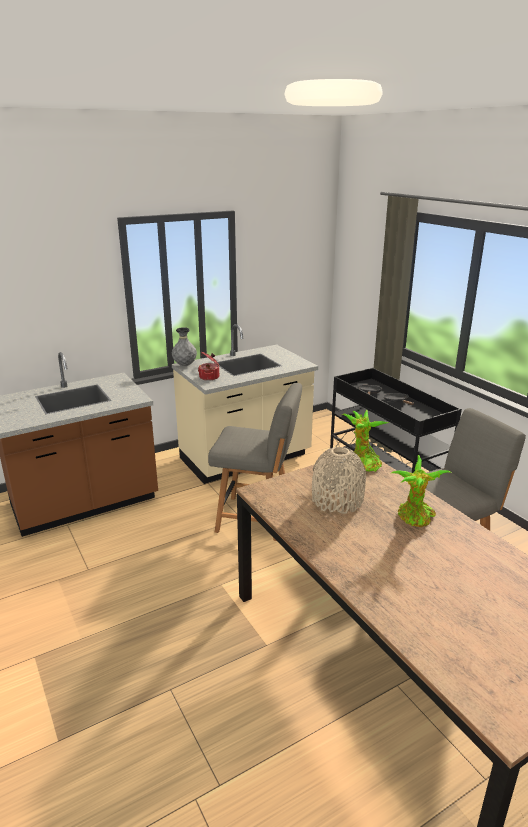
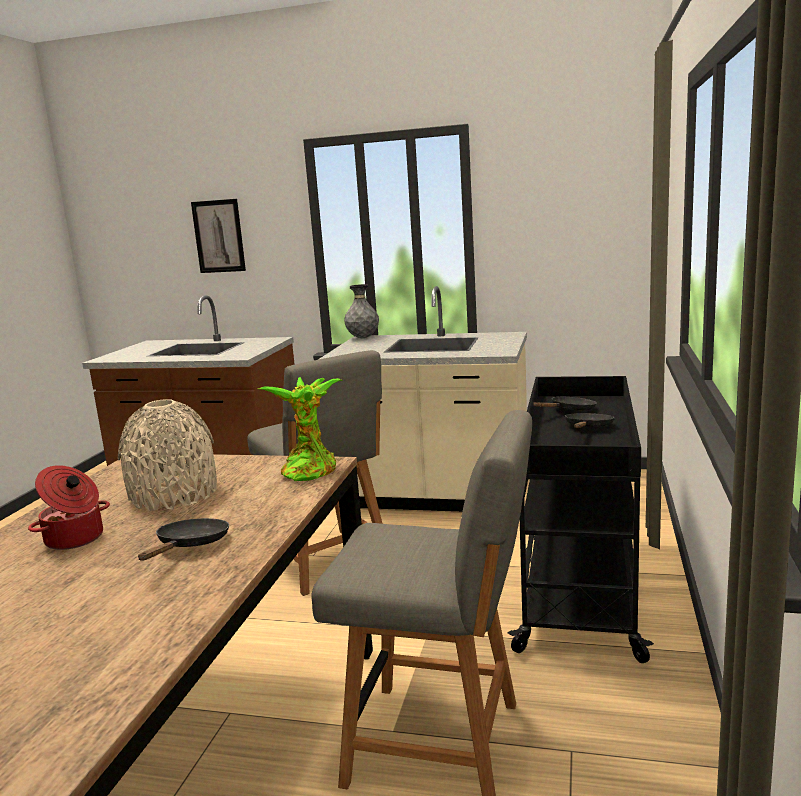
camera: 45 degrees right, 10 degrees down
cooking pot [198,352,219,381] -> cooking pot moved to [28,465,110,550]
potted plant [391,455,452,527] -> black frying pan [138,518,229,561]
none -> picture [191,199,246,273]

